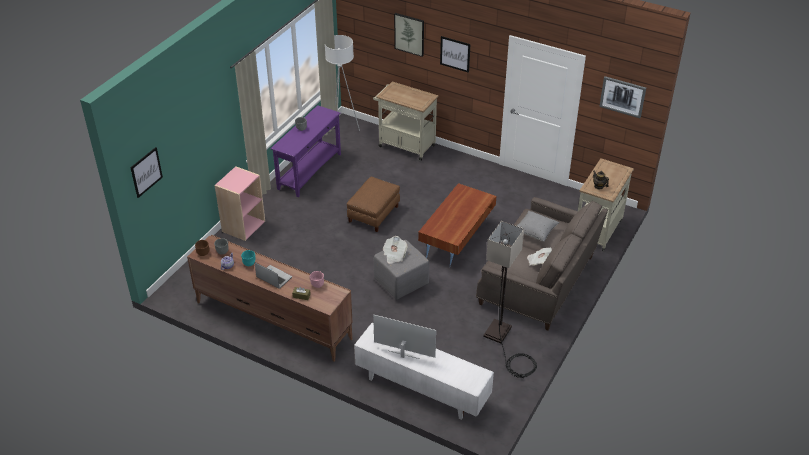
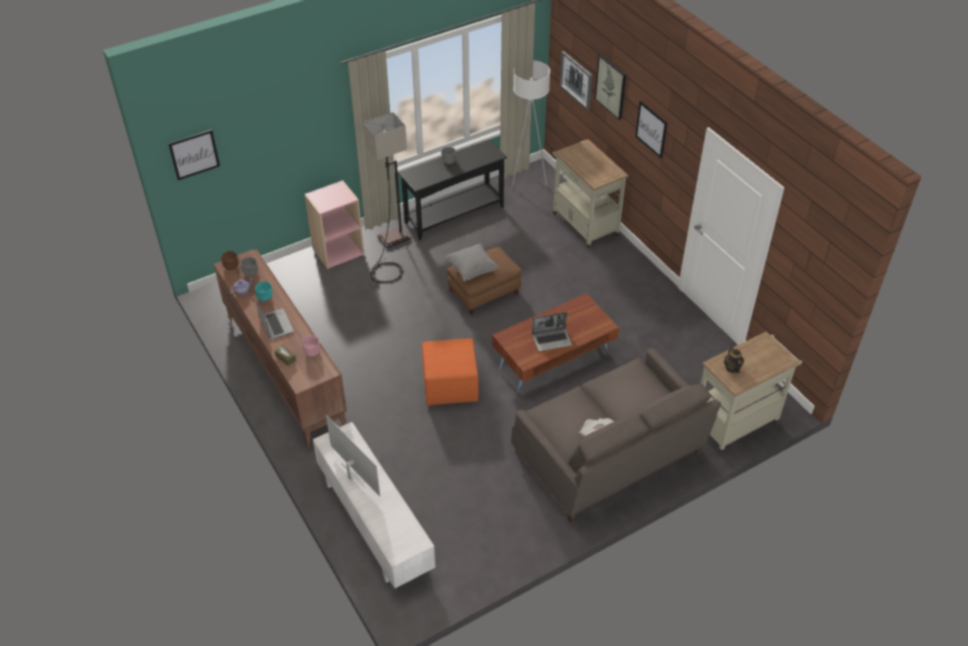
camera: 30 degrees right, 5 degrees up
purple console table [271,105,341,197] -> black console table [398,140,507,240]
grey ottoman [374,240,429,300] -> orange ottoman [422,338,478,405]
newspaper [383,236,408,264] -> none
floor lamp [483,221,537,379] -> floor lamp moved to [363,112,411,284]
grey pillow [517,211,559,242] -> grey pillow moved to [445,244,500,281]
picture [599,76,646,118] -> picture moved to [560,51,592,111]
none -> laptop [532,312,572,351]

